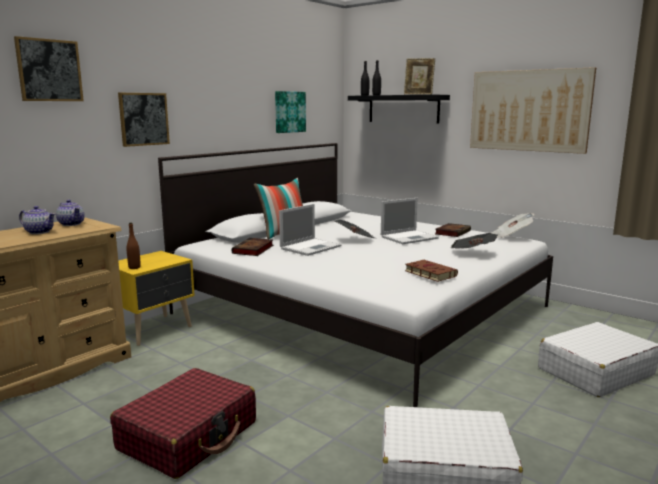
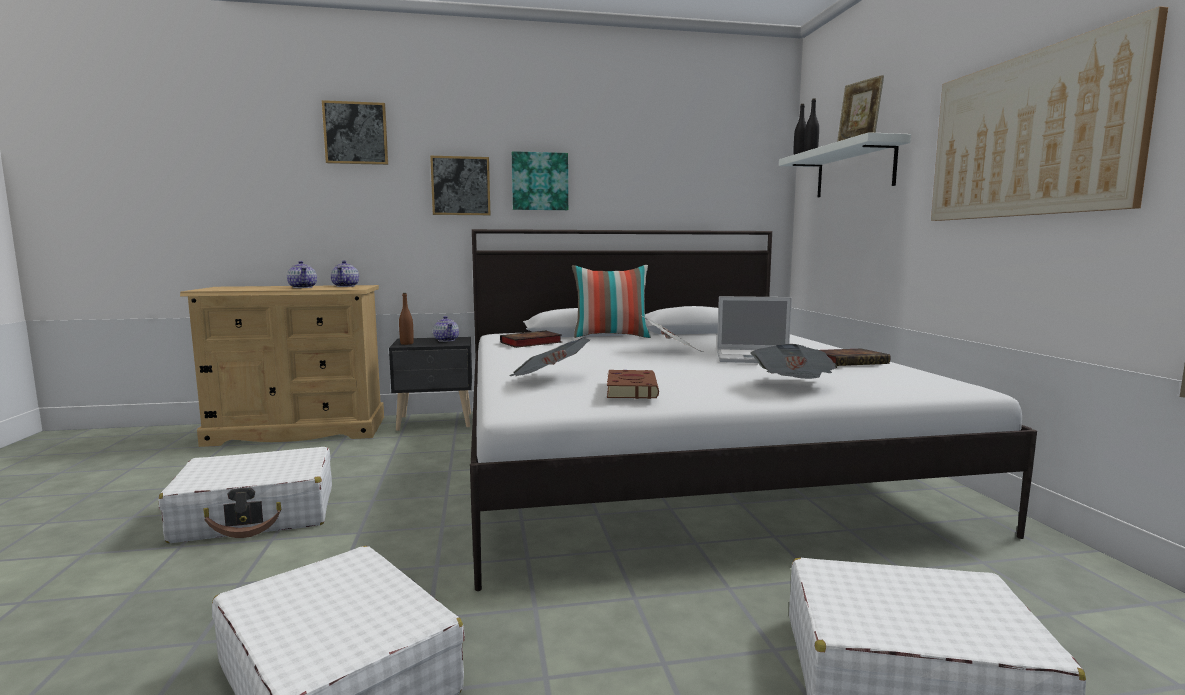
camera: 40 degrees right, 5 degrees down
red suitcase [110,368,256,479] -> white suitcase [159,447,332,543]
yellow nightstand [118,251,195,346] -> black nightstand [389,337,472,431]
picture [275,91,306,133] -> picture moved to [512,151,568,210]
laptop [279,204,341,256] -> none
black shelf [348,95,450,124] -> white shelf [779,132,911,197]
newspaper [491,213,535,238] -> newspaper moved to [509,337,590,376]
none -> teapot [433,316,459,342]

